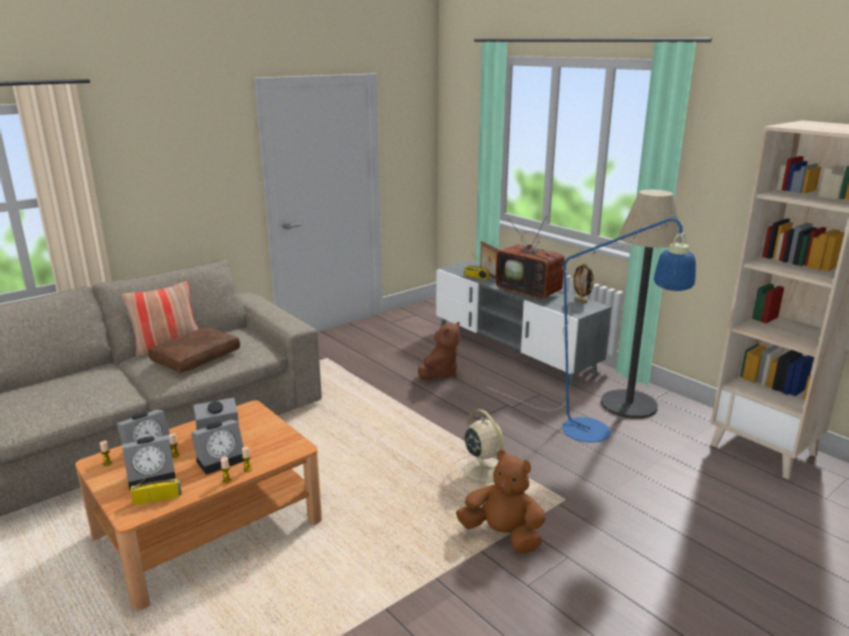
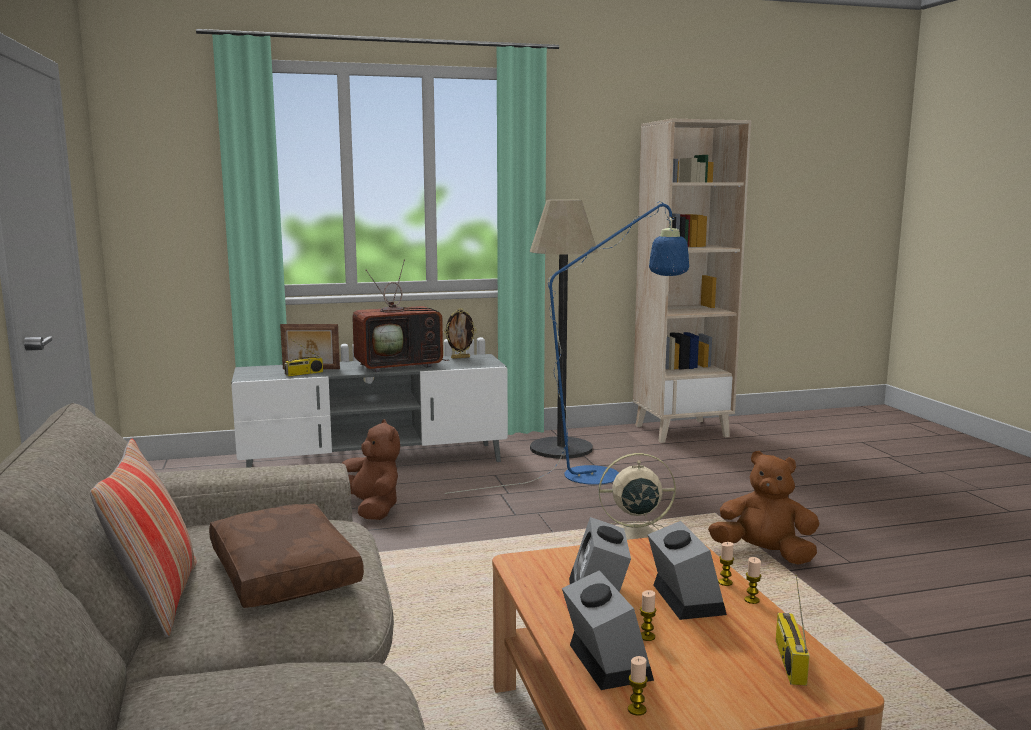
camera: 65 degrees left, 10 degrees down
alarm clock [122,435,176,491] -> none
brown plush toy [456,450,546,553] -> brown plush toy turned 60 degrees clockwise [708,451,819,565]

